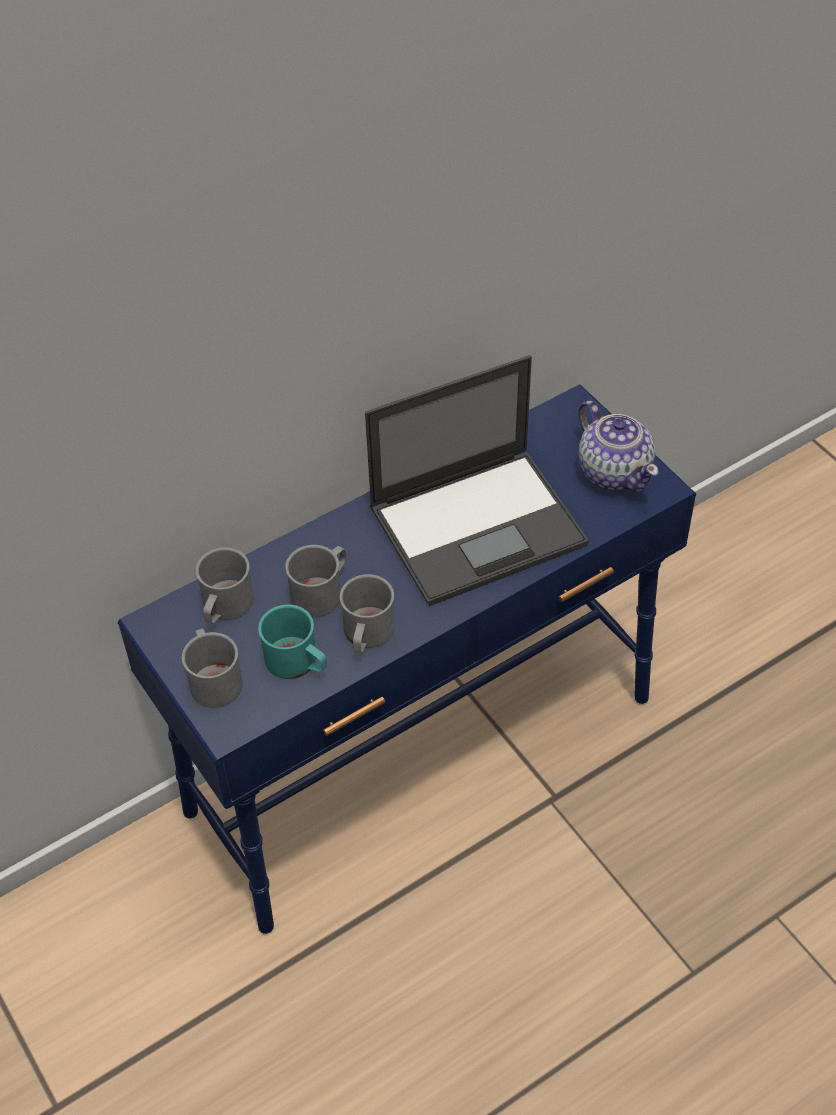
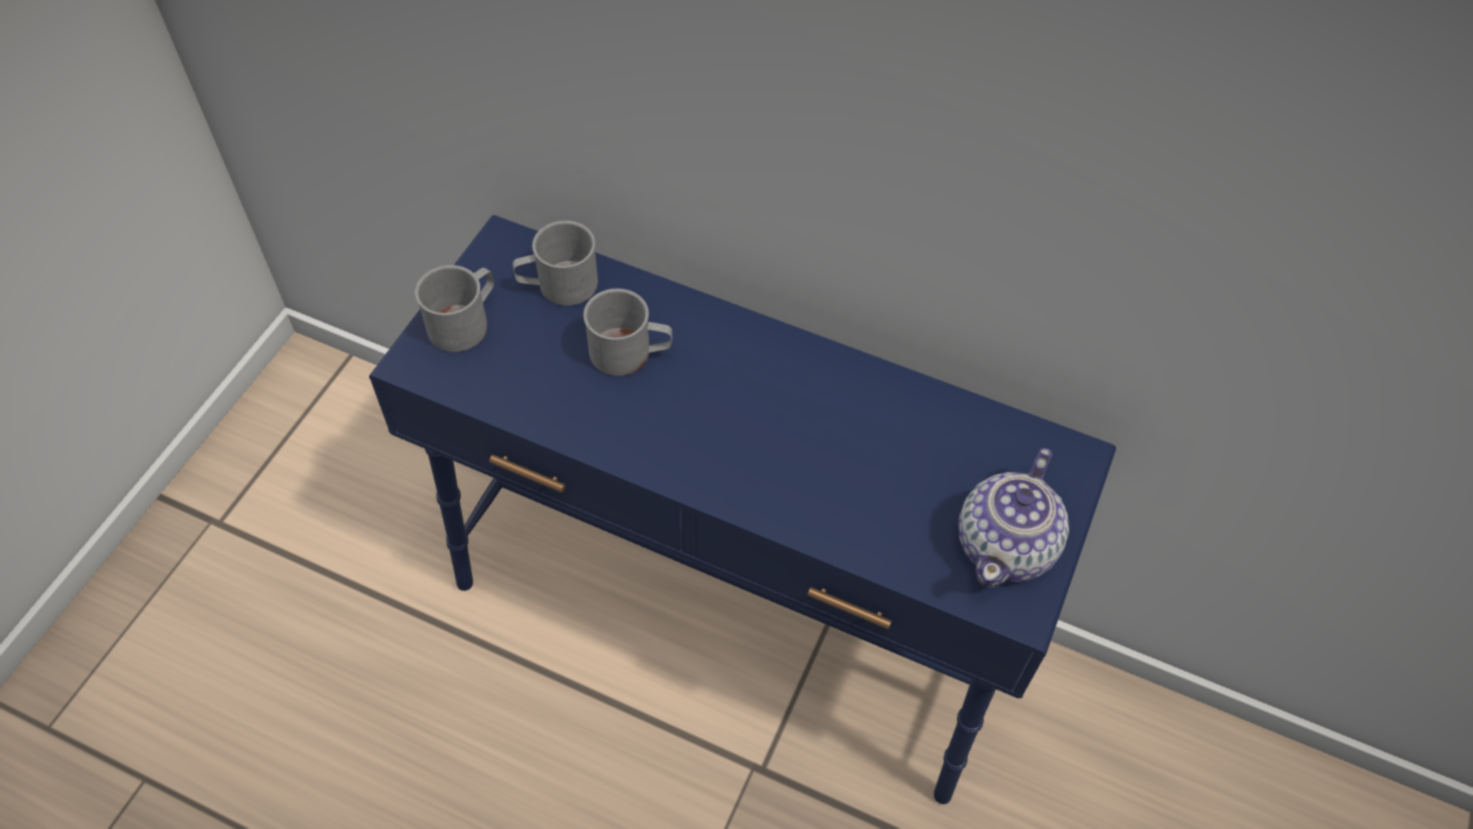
camera: 55 degrees right, 5 degrees up
turquoise mug [258,605,327,679] -> none
grey mug [340,574,395,653] -> none
laptop [365,355,589,606] -> none

